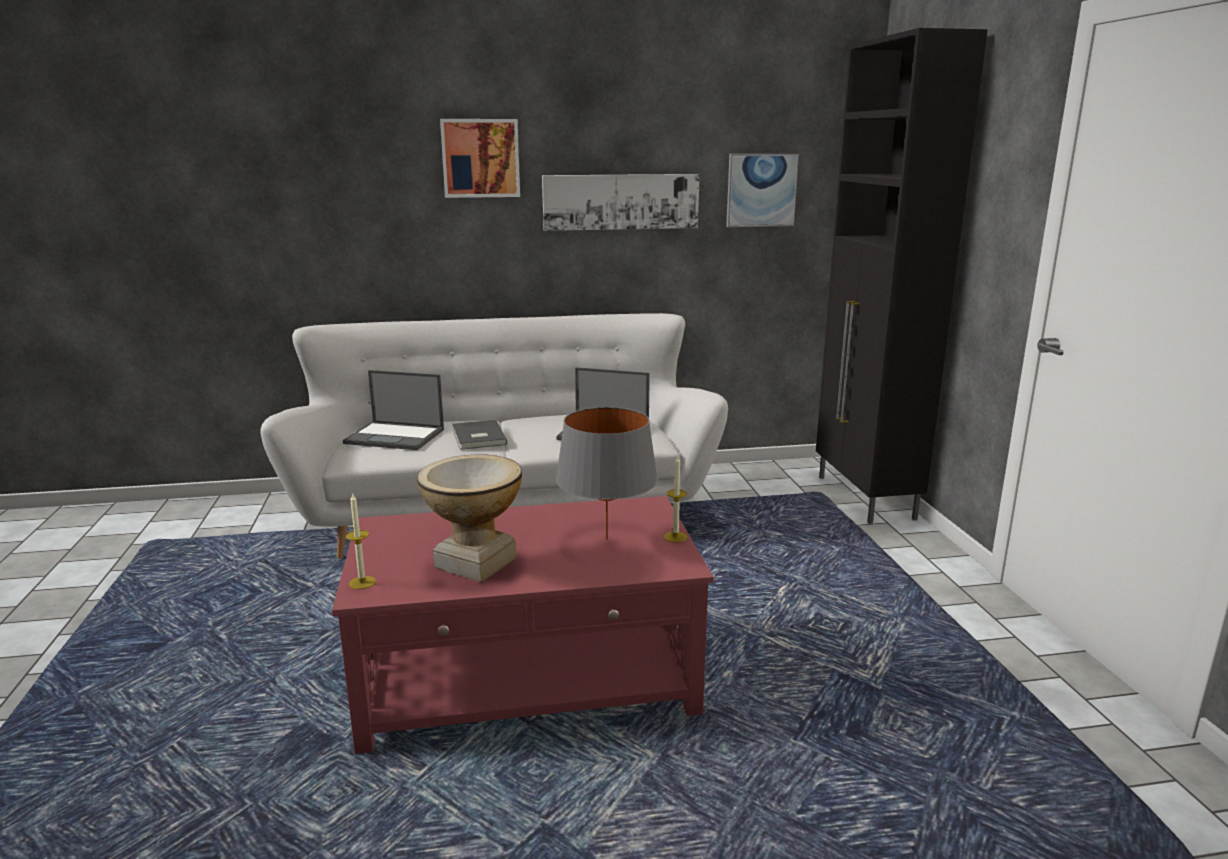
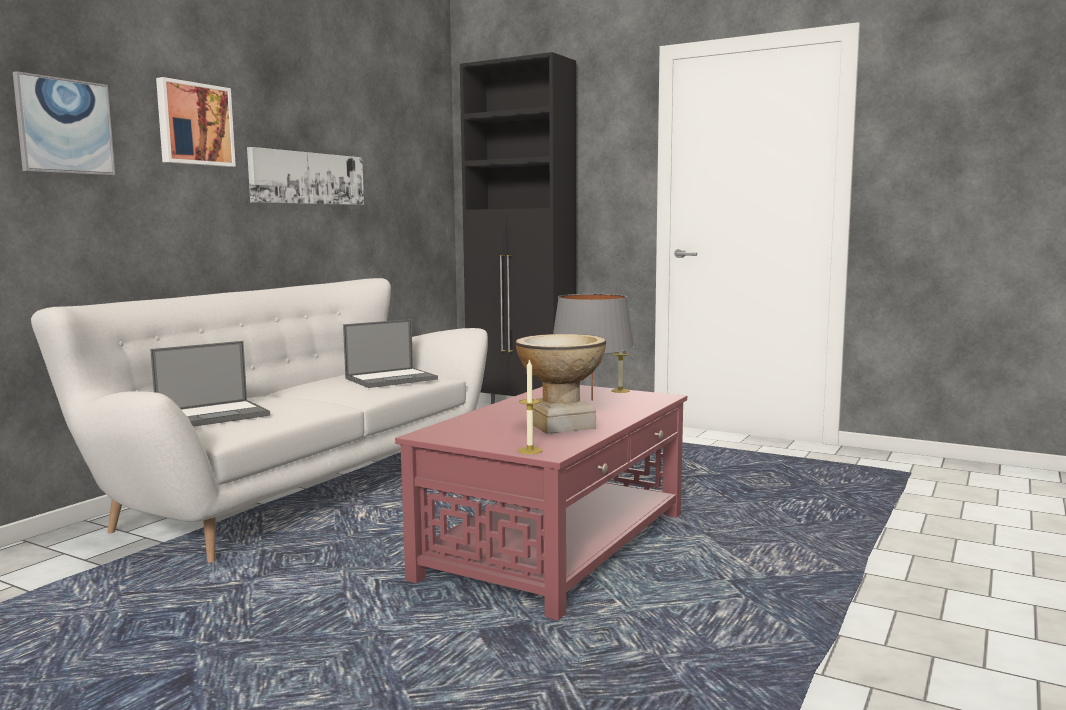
camera: 50 degrees left, 10 degrees down
grey book [452,420,507,450] -> none
picture [726,154,799,227] -> picture moved to [13,71,115,176]

